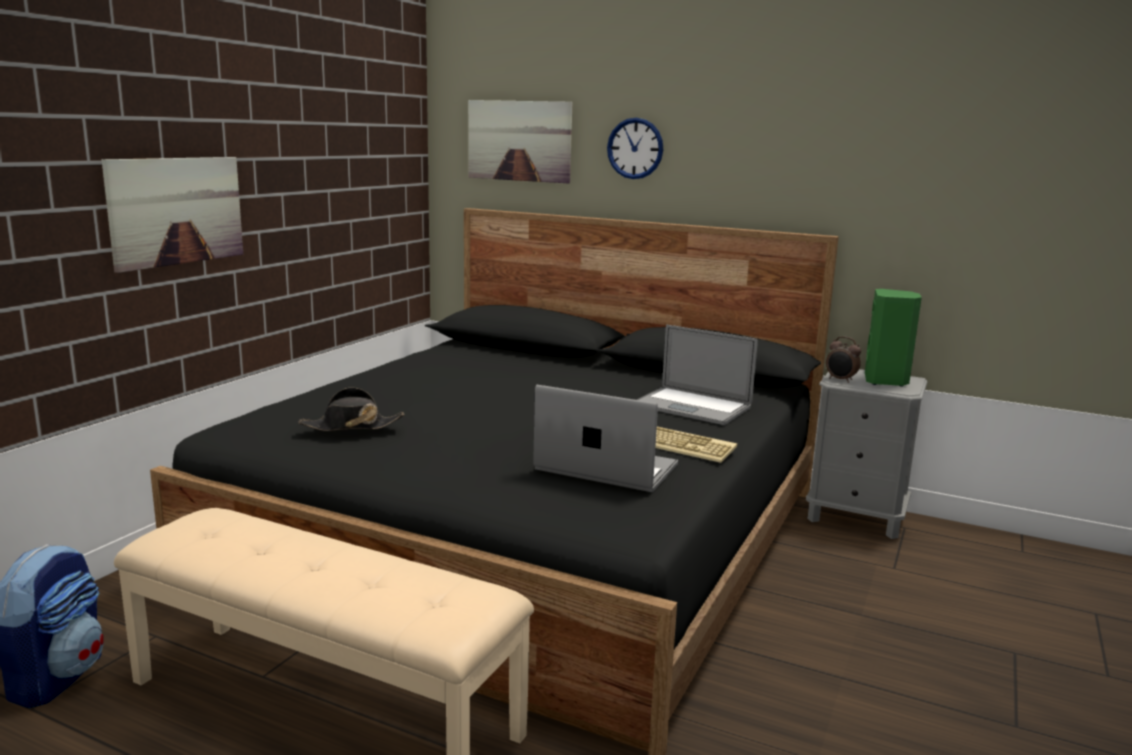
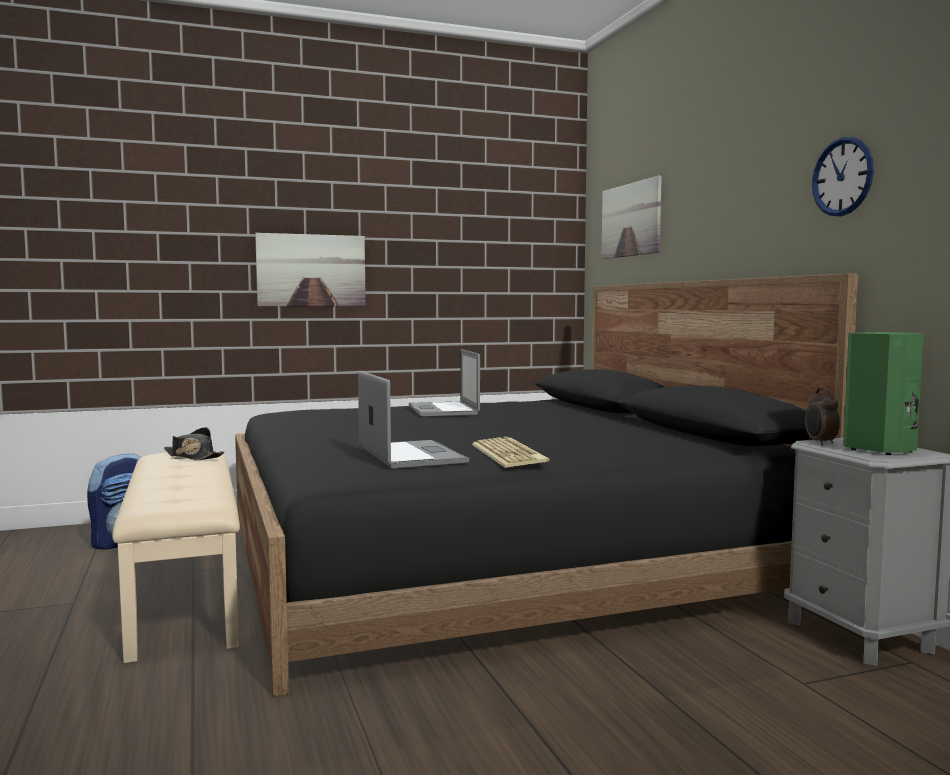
camera: 45 degrees right, 10 degrees down
black hat [298,387,405,431] -> black hat moved to [164,427,224,460]
wall clock [607,118,663,179] -> wall clock moved to [812,137,874,216]
laptop [637,325,758,425] -> laptop moved to [409,349,480,416]

